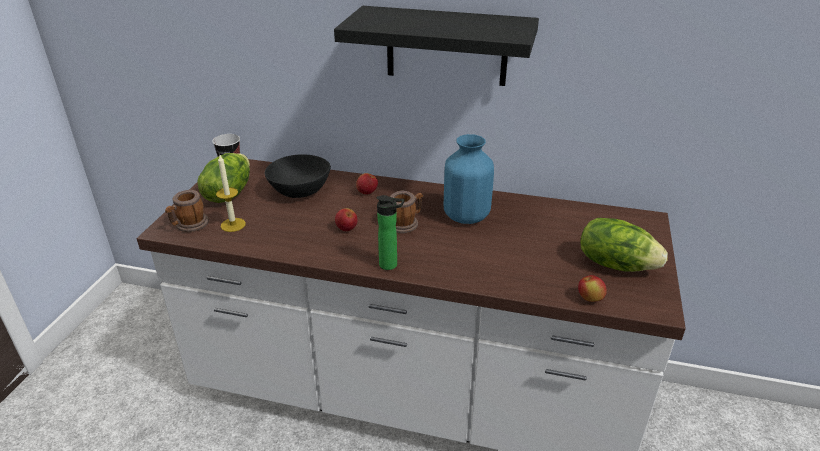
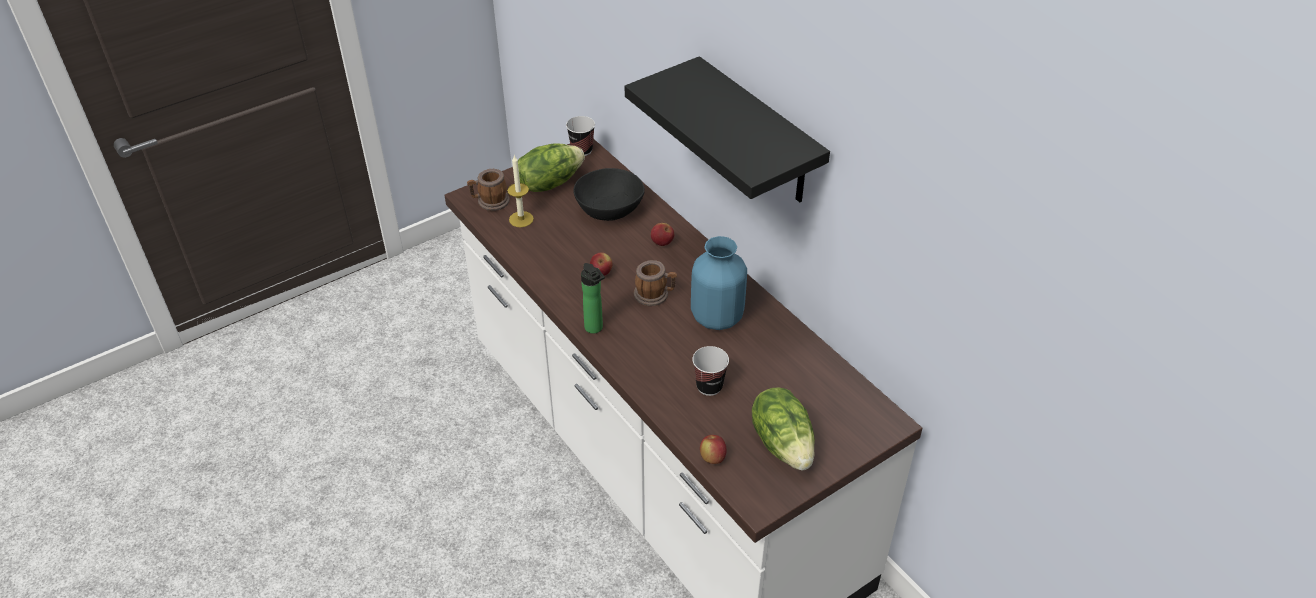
camera: 40 degrees right, 10 degrees up
none -> cup [692,346,729,396]

